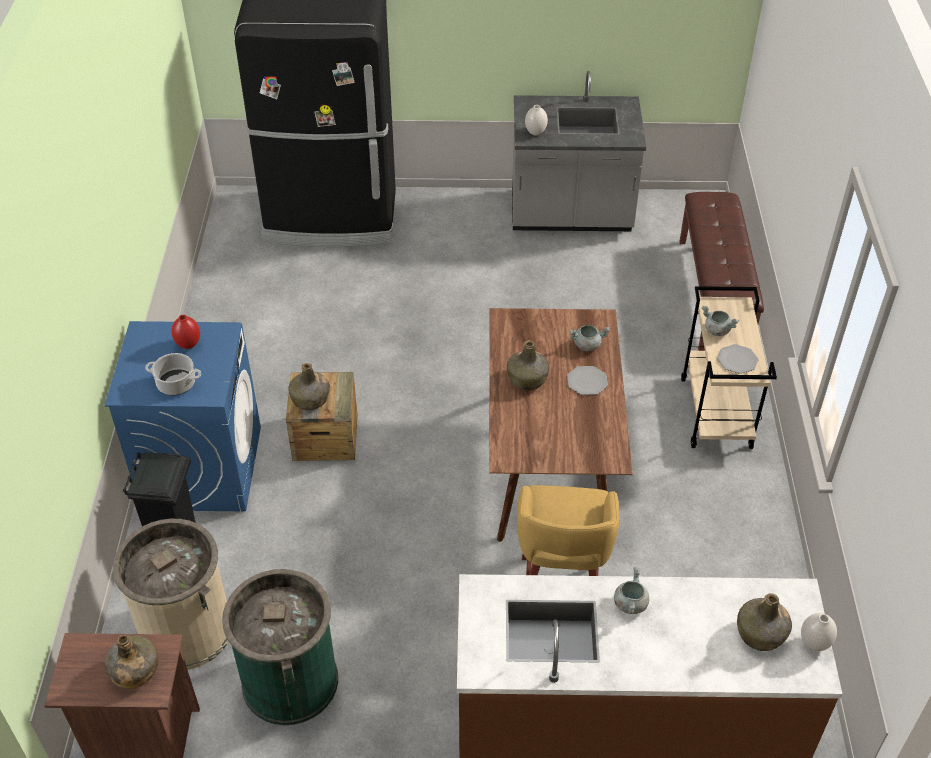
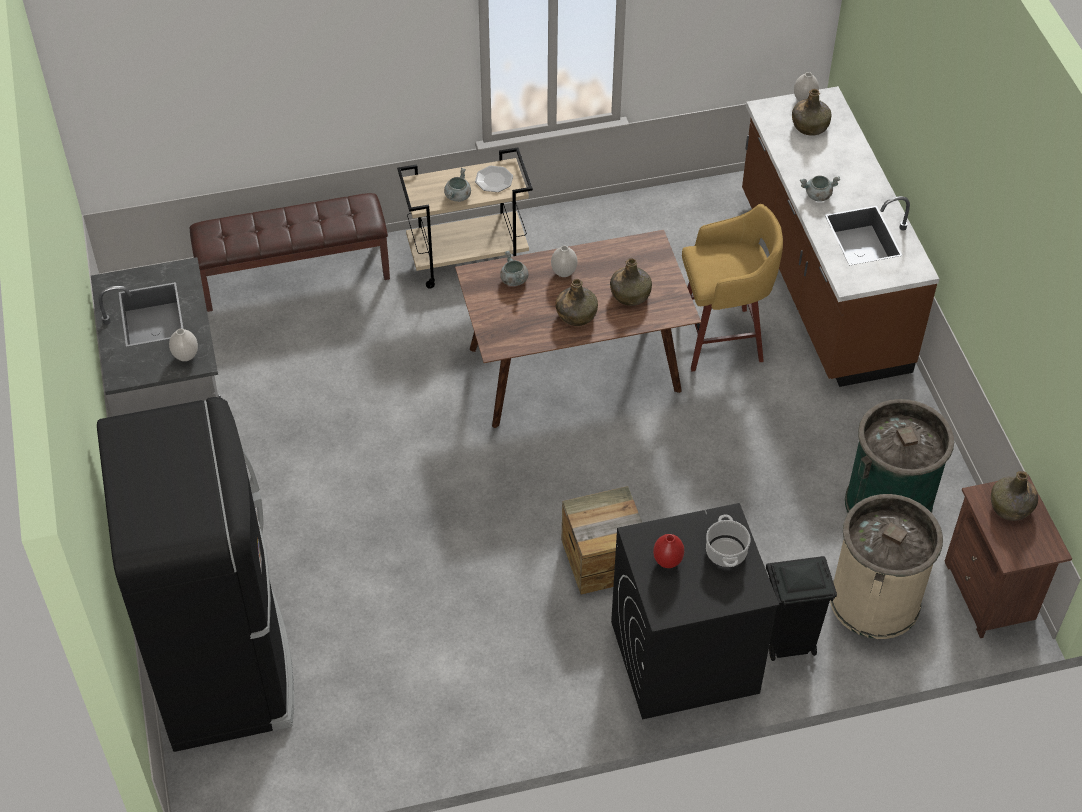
camera: 105 degrees left, 5 degrees up
blue washing machine [104,321,261,512] -> black washing machine [611,503,779,720]
green bottle [288,363,330,410] -> green bottle moved to [610,258,652,306]
plate [567,366,608,395] -> white vase [551,246,578,277]

